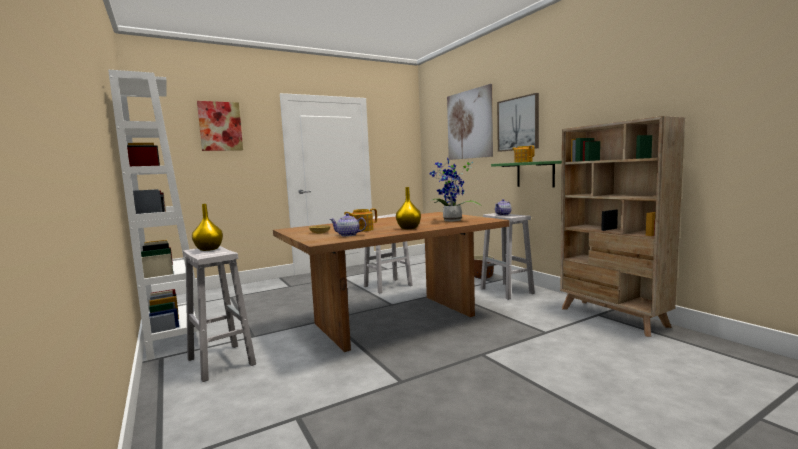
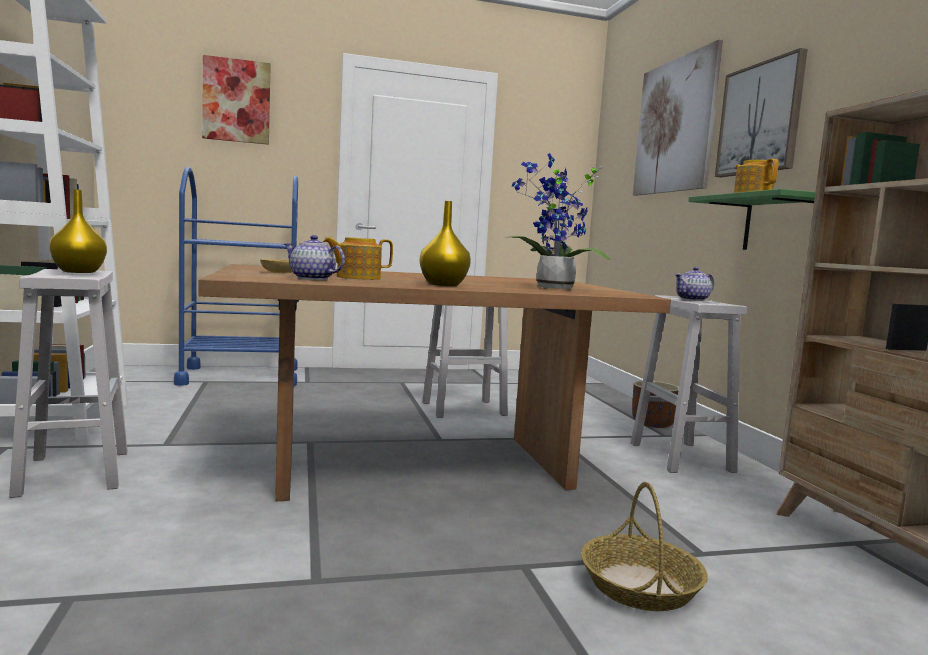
camera: 15 degrees right, 0 degrees up
none -> blue cart [174,167,298,386]
none -> basket [581,482,708,611]

